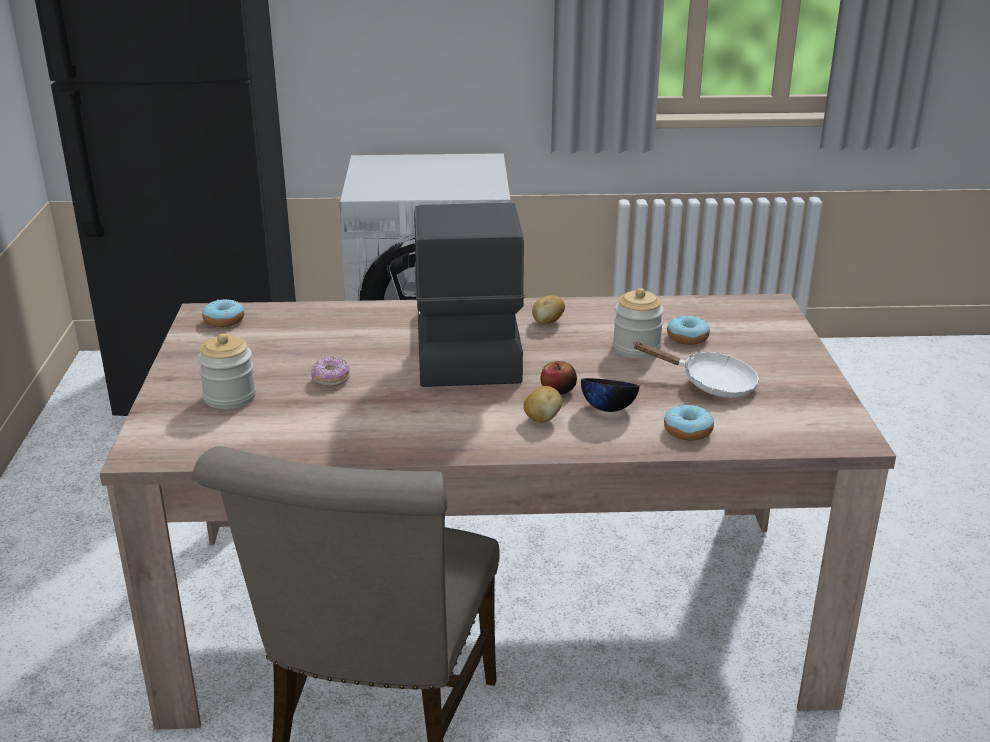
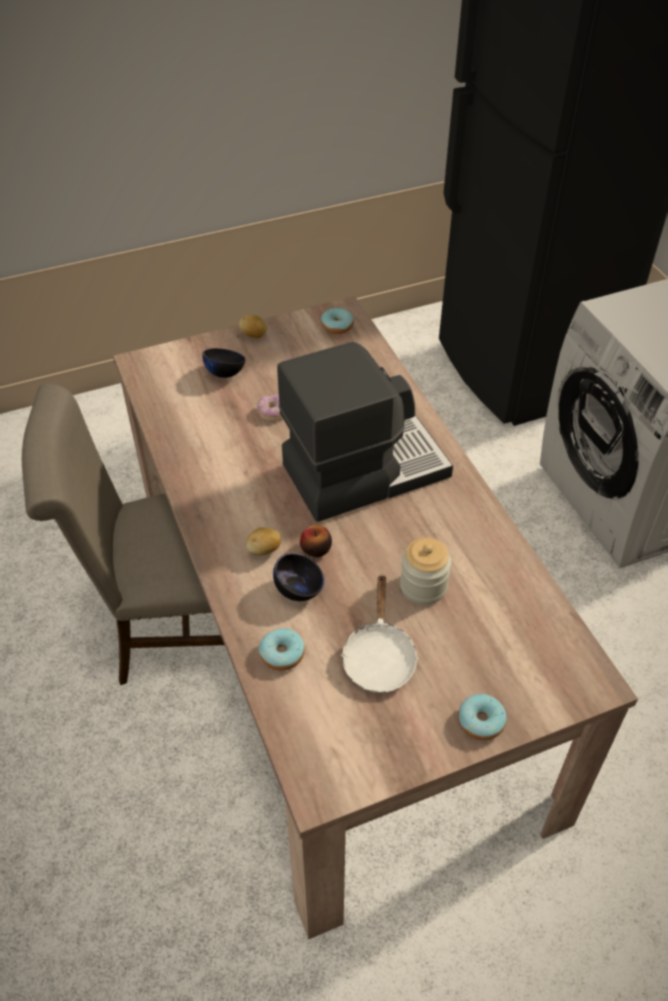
camera: 70 degrees right, 20 degrees up
jar [198,333,256,409] -> black bowl [202,348,246,378]
potato [532,295,565,324] -> potato moved to [239,315,268,338]
donut [667,316,710,345] -> donut moved to [458,694,506,740]

